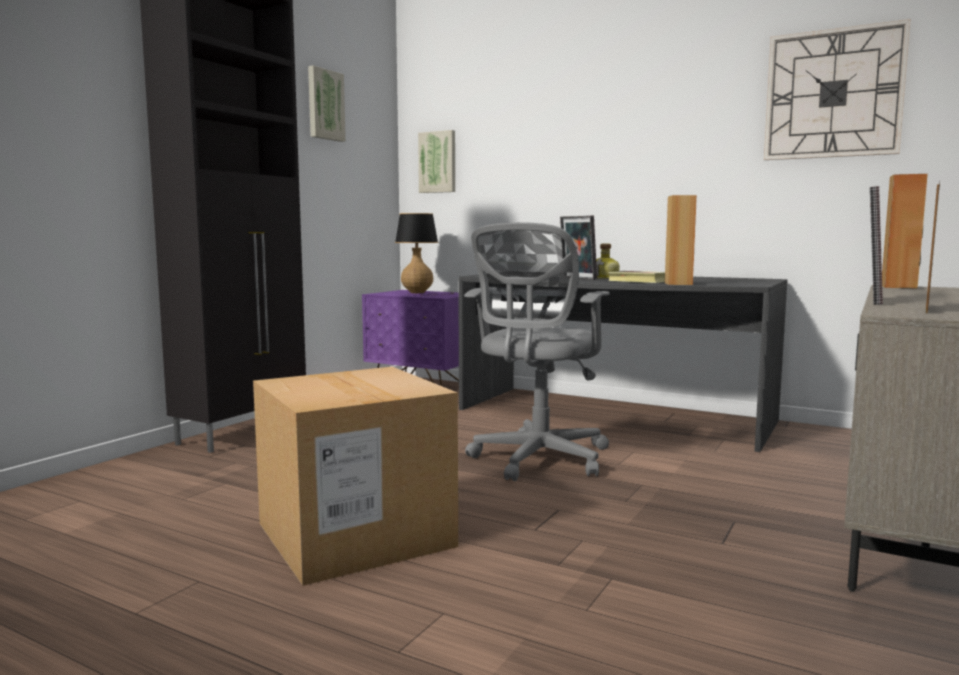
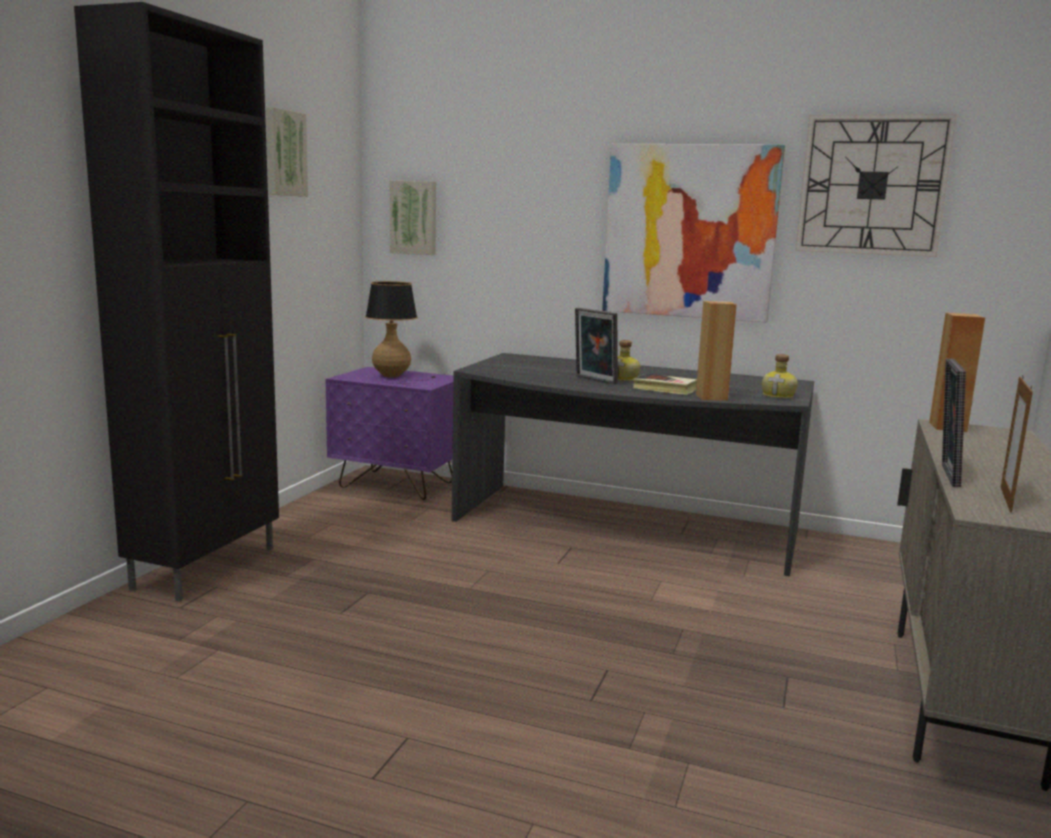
camera: 10 degrees left, 5 degrees up
cardboard box [253,367,458,586] -> none
grey office chair [464,222,610,481] -> none
none -> picture [602,144,785,322]
none -> bottle [762,354,798,398]

